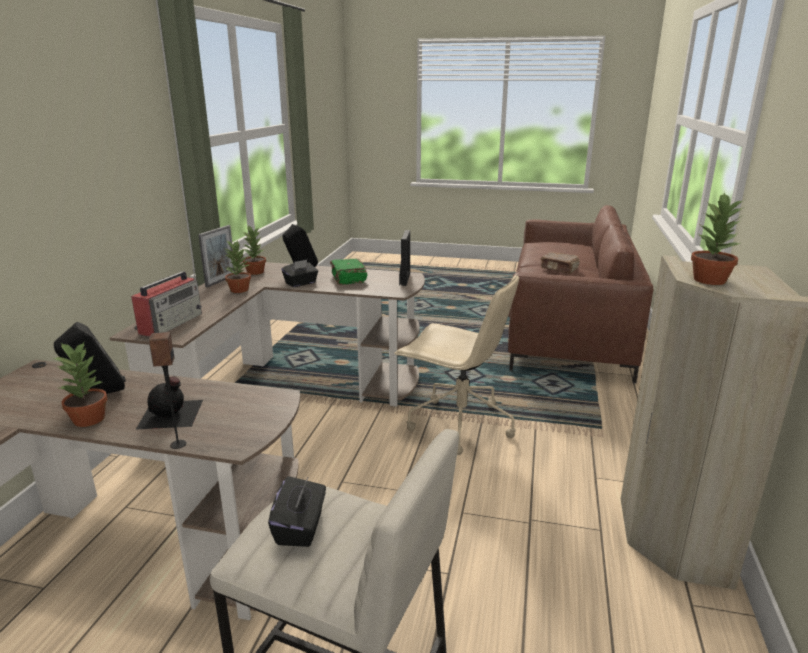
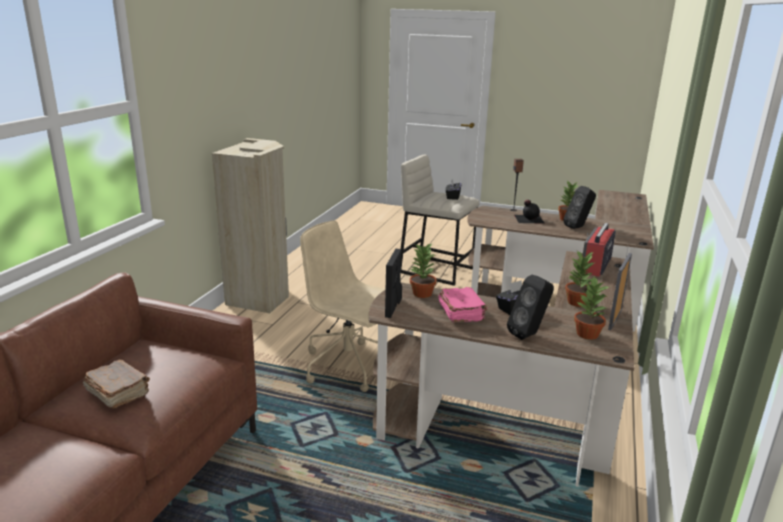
camera: 175 degrees left, 0 degrees up
green book [330,258,367,285] -> pink book [438,287,487,322]
potted plant [691,192,745,285] -> potted plant moved to [410,244,437,298]

